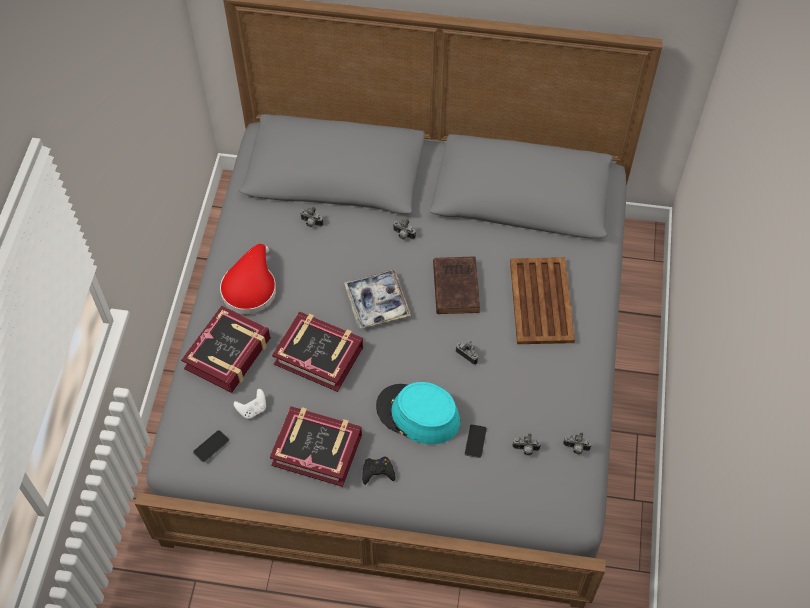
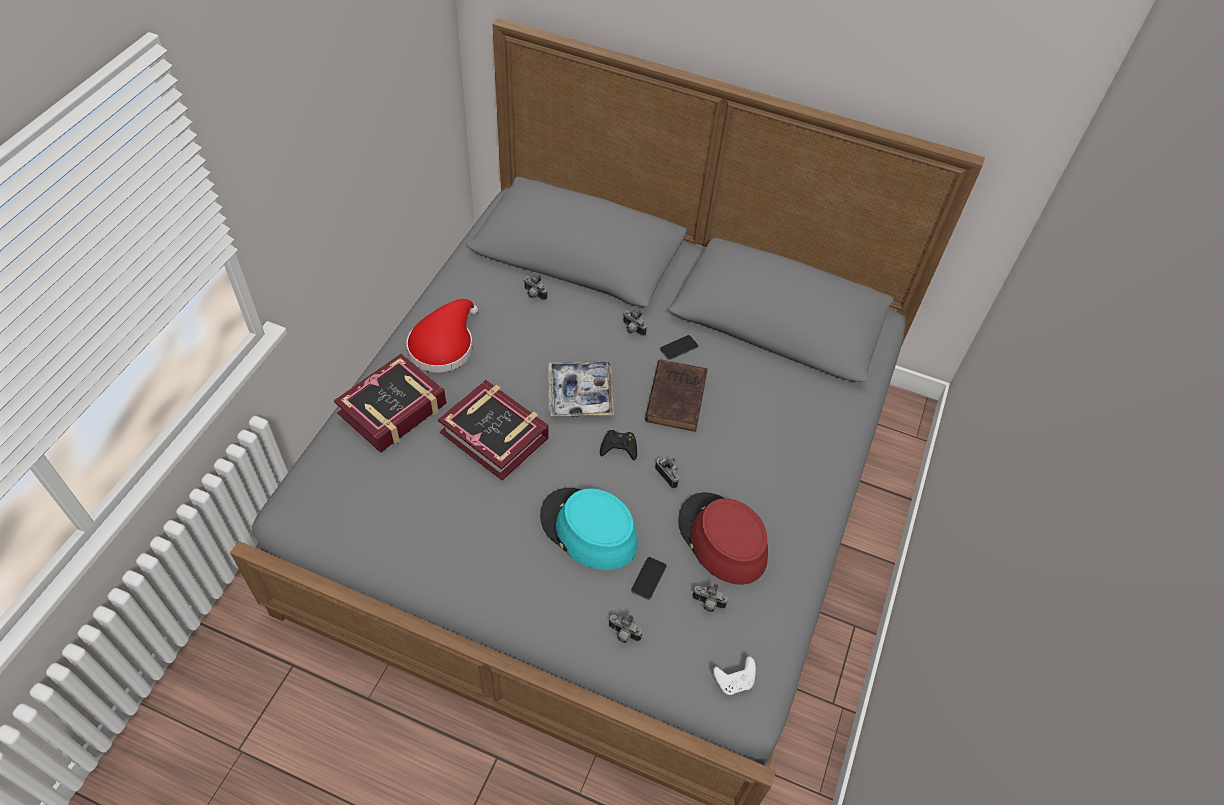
camera: 10 degrees right, 5 degrees down
phone [193,430,229,462] -> phone moved to [660,335,698,360]
white game controller [234,389,266,419] -> white game controller moved to [713,656,756,695]
book [270,406,362,487] -> none
black game controller [362,457,395,485] -> black game controller moved to [600,430,637,461]
brown tray [510,257,575,344] -> none
camera [563,433,592,454] -> camera moved to [609,615,642,643]
none -> red hat [679,492,768,585]

